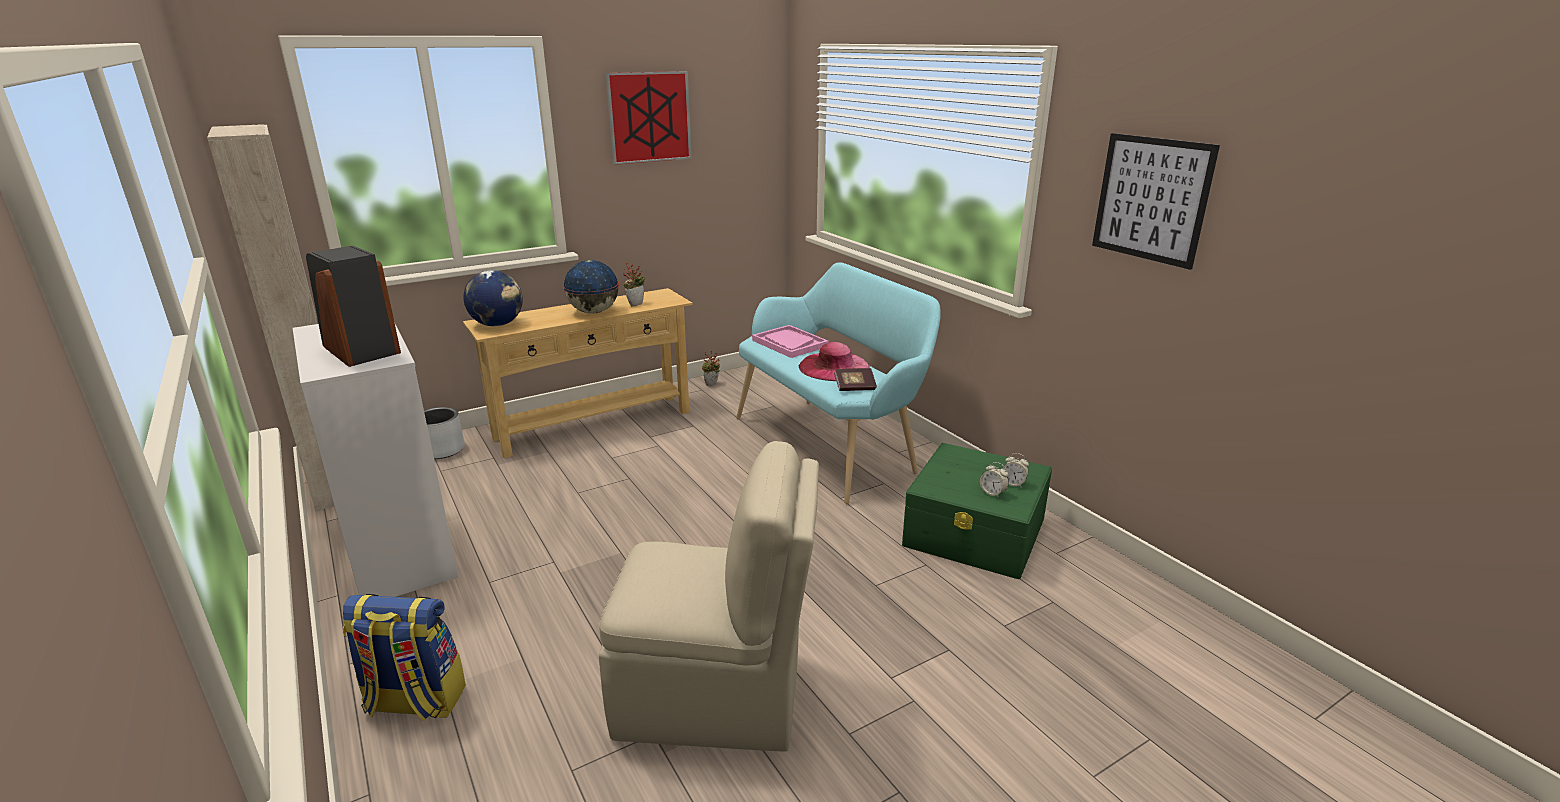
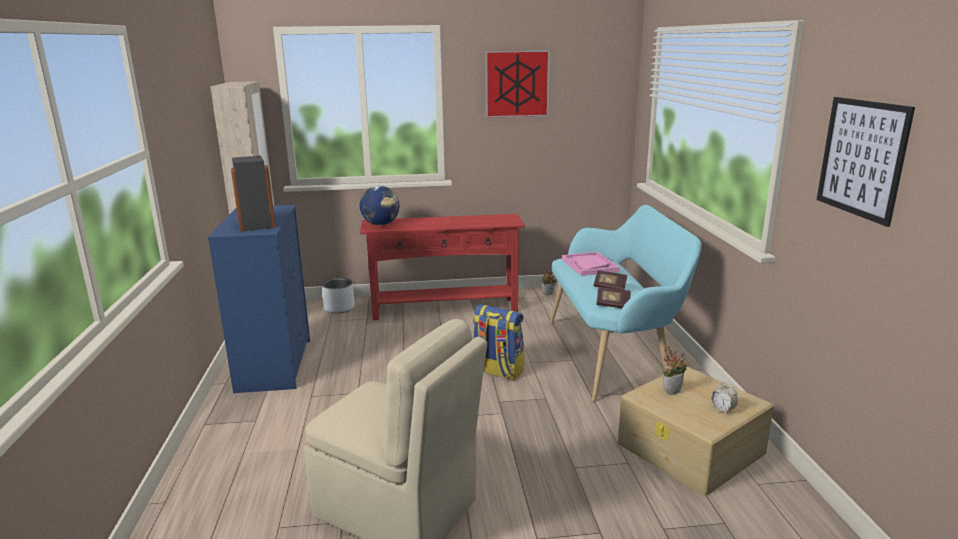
camera: 25 degrees right, 5 degrees down
white dresser [293,322,459,597] -> blue dresser [208,205,310,393]
backpack [343,594,466,721] -> backpack moved to [473,304,524,380]
beige console table [463,288,693,458] -> red console table [360,214,525,320]
globe [563,260,619,314] -> none
potted plant [623,261,645,306] -> potted plant moved to [662,345,687,395]
pink hat [799,342,870,381] -> book [594,270,627,290]
green storage box [902,443,1052,579] -> beige storage box [618,367,774,496]
alarm clock [980,462,1009,498] -> none

